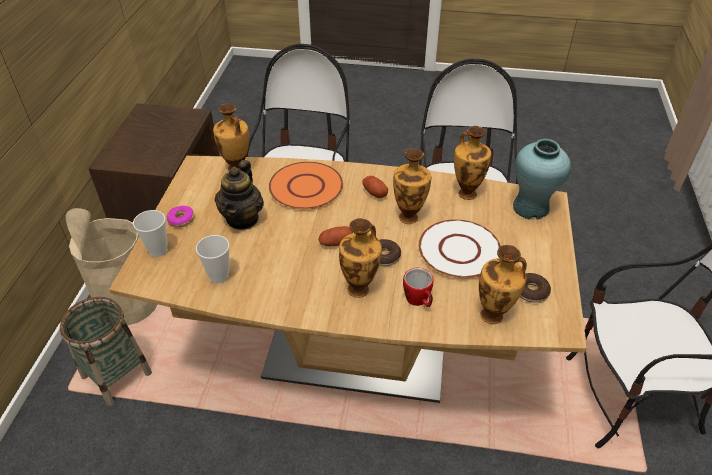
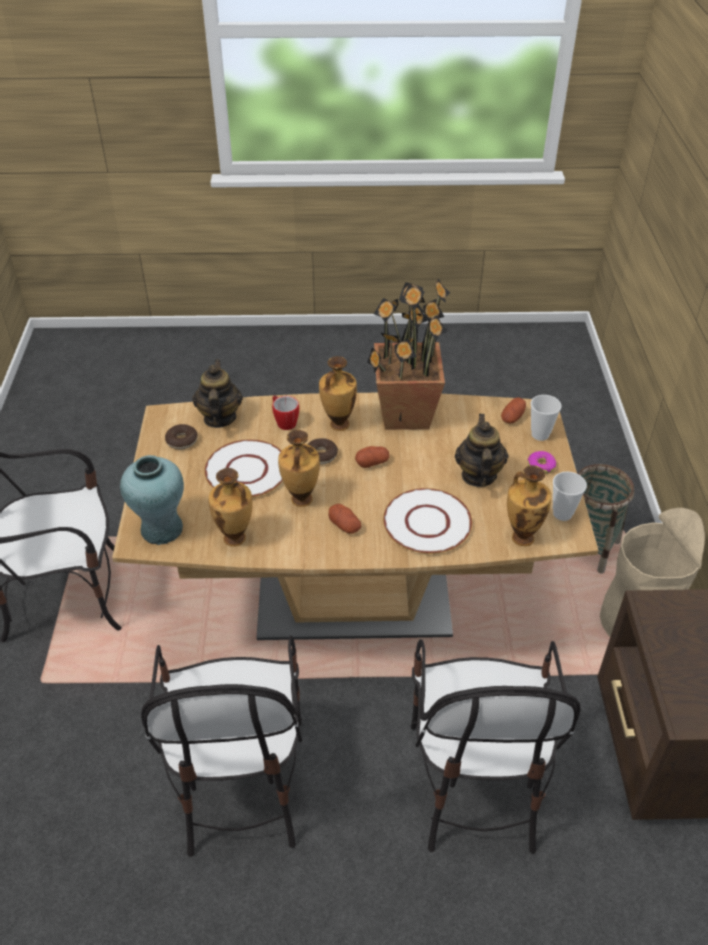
camera: 170 degrees right, 0 degrees up
cup [196,235,229,283] -> cup moved to [553,472,587,521]
orange plate [269,162,343,210] -> white plate [383,488,472,554]
vase [479,245,527,324] -> teapot [192,360,243,428]
none -> potted plant [367,278,450,430]
none -> potato [501,397,526,424]

